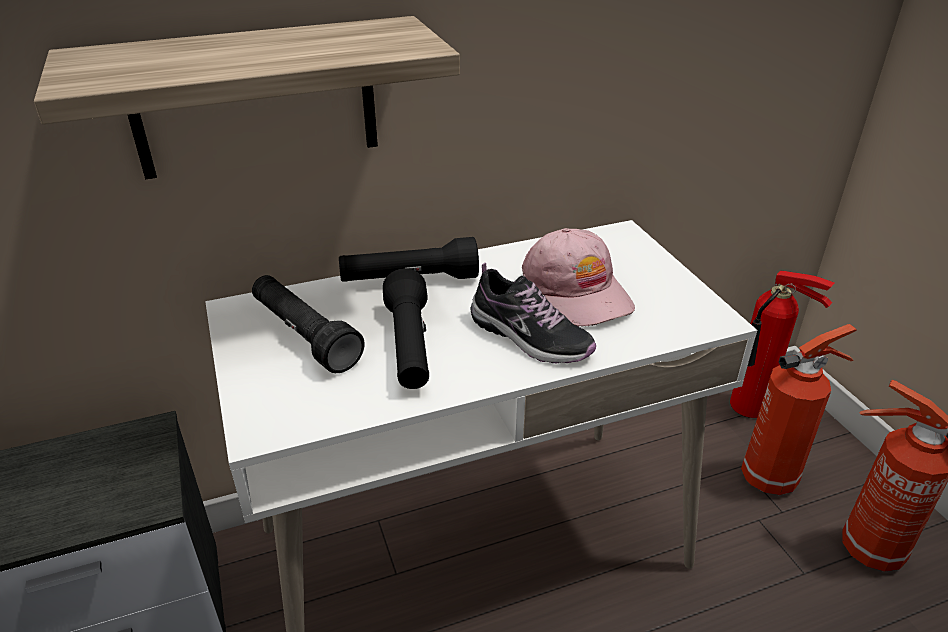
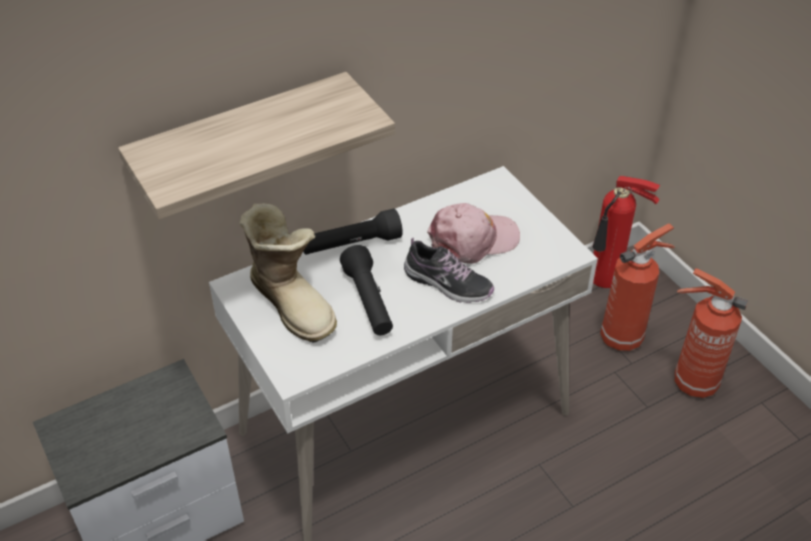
camera: 10 degrees left, 10 degrees up
black flashlight [252,275,364,373] -> boot [239,203,337,343]
pink cap [522,228,635,327] -> pink cap turned 75 degrees counterclockwise [427,203,520,264]

